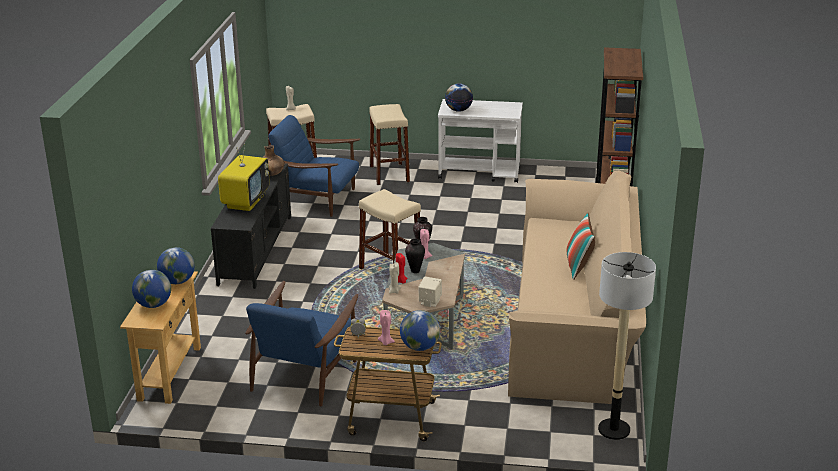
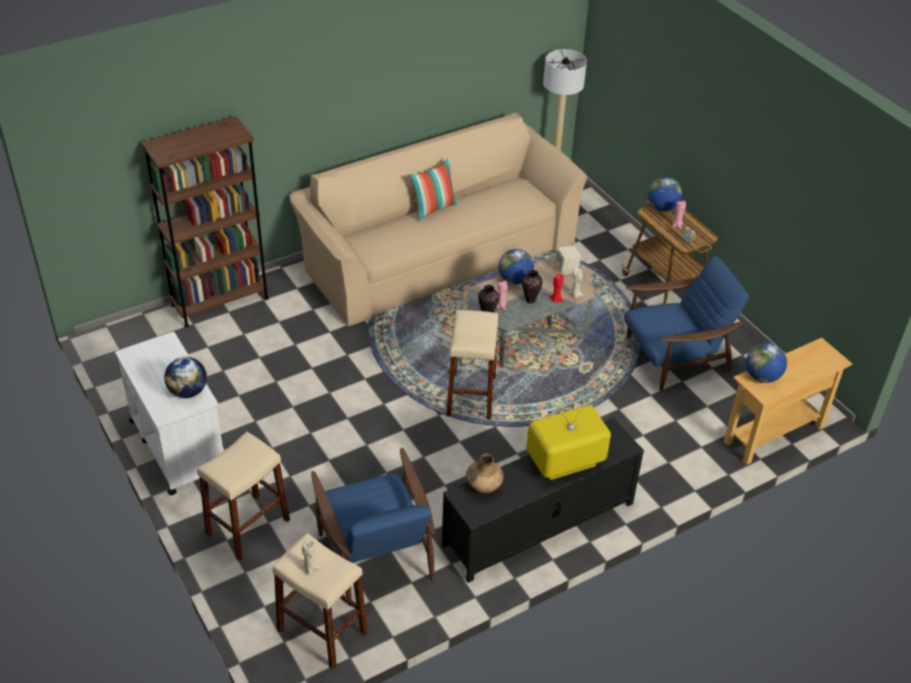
camera: 130 degrees left, 15 degrees up
globe [132,270,171,308] -> globe moved to [498,249,534,284]

